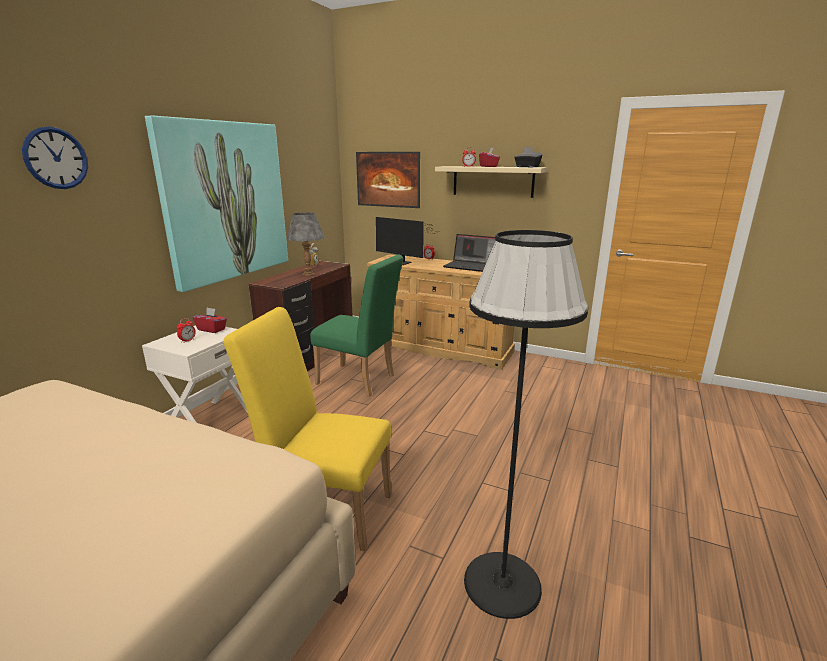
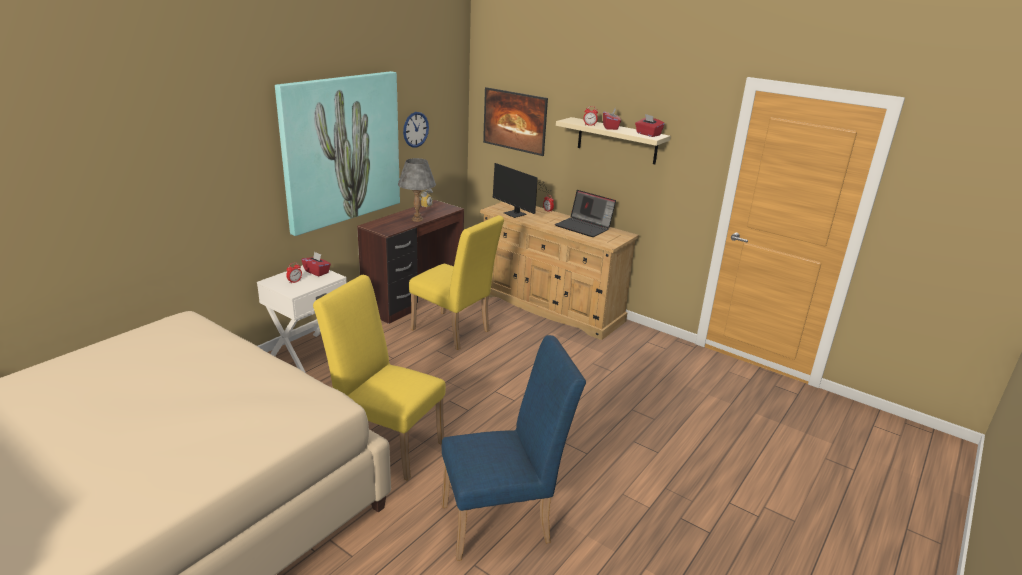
camera: 10 degrees right, 5 degrees up
wall clock [22,126,88,189] -> wall clock moved to [403,112,429,148]
green chair [310,255,403,397] -> yellow chair [409,215,504,350]
black floor lamp [464,230,588,619] -> blue chair [442,335,586,561]
black tissue box [515,147,543,167] -> red tissue box [635,114,665,137]

